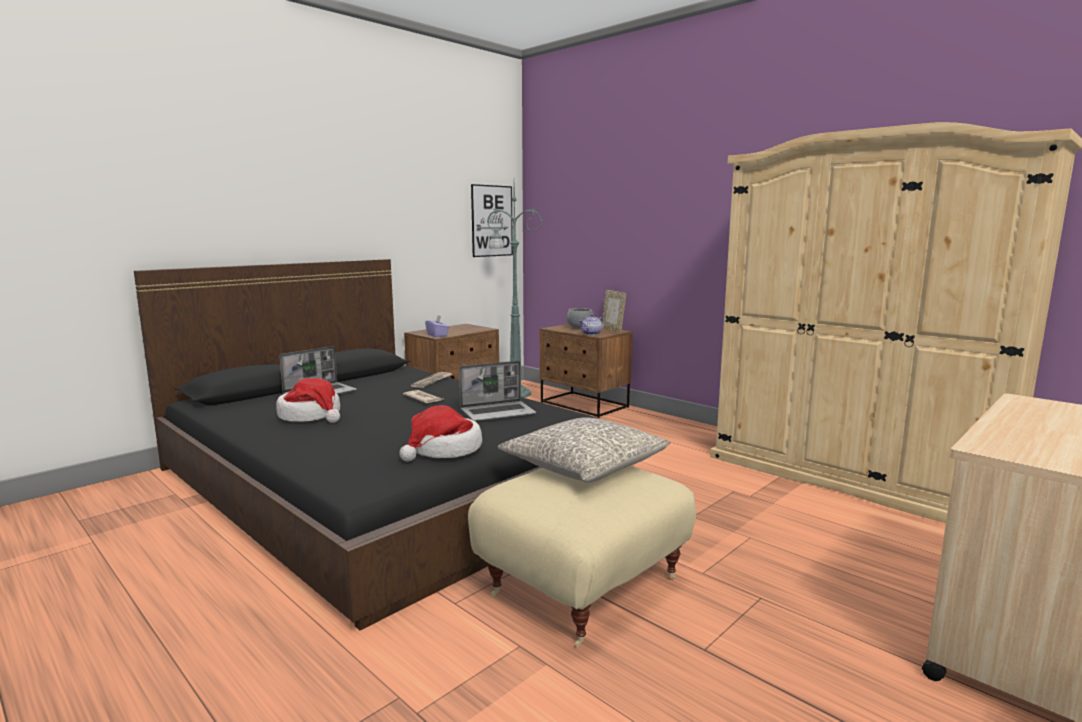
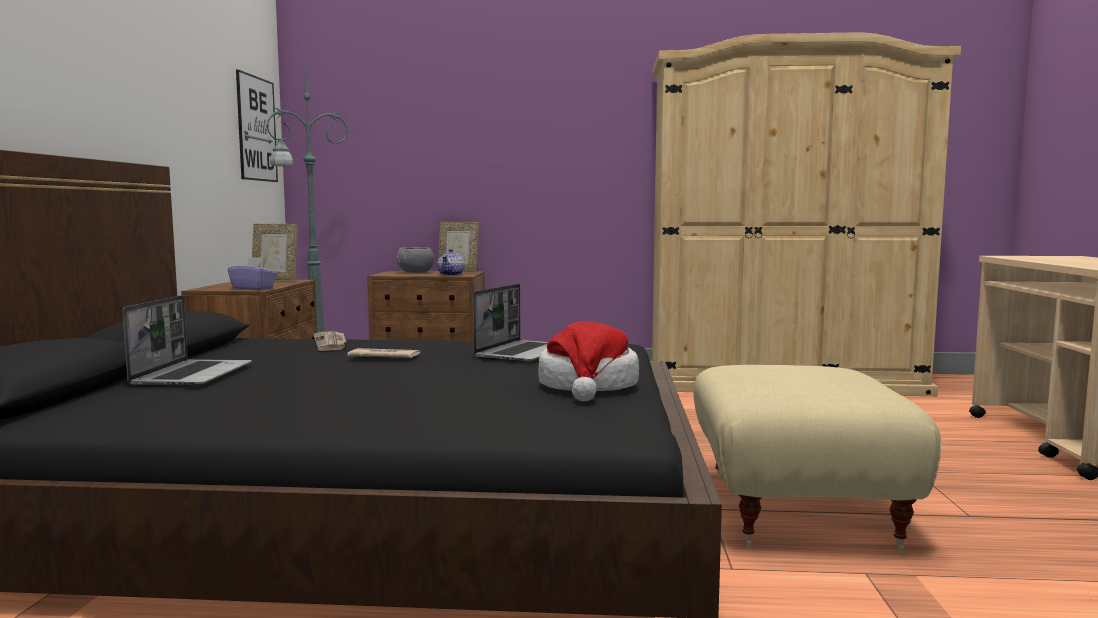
camera: 40 degrees left, 5 degrees down
hat [276,378,340,423] -> none
grey pillow [498,417,670,483] -> none
none -> picture frame [252,224,298,282]

